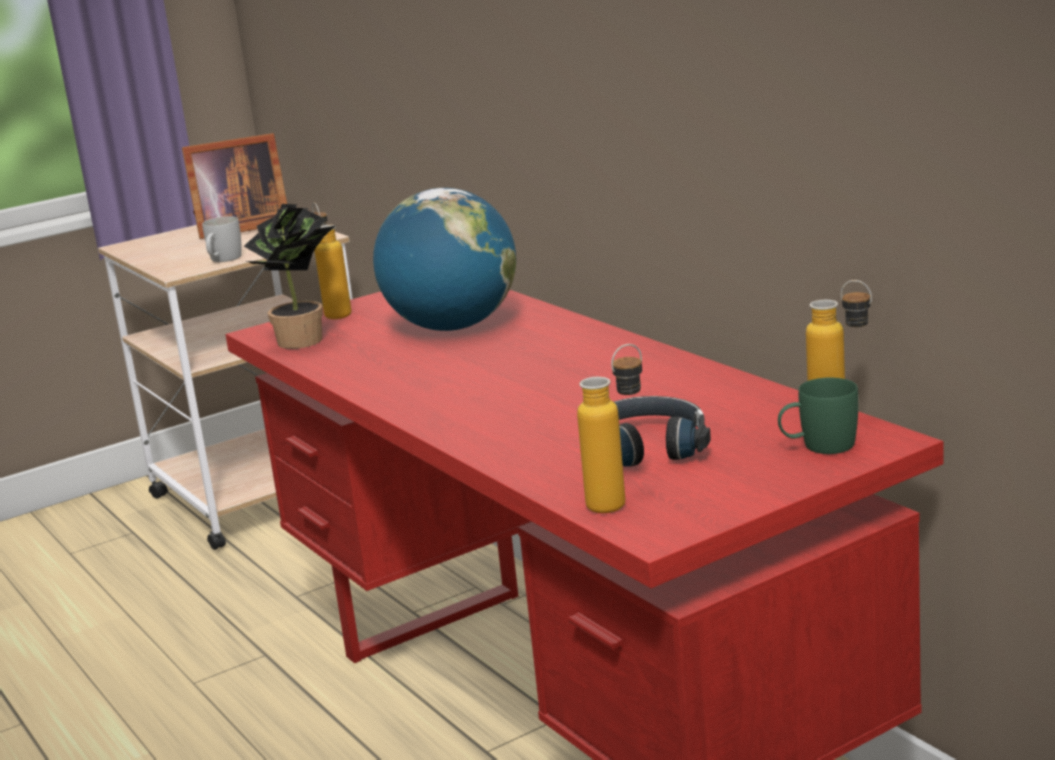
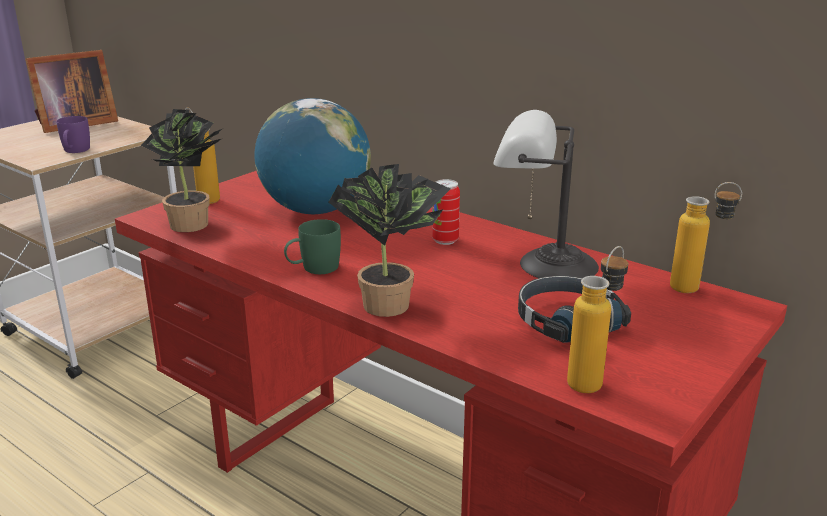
camera: 20 degrees left, 5 degrees up
white mug [202,216,242,262] -> purple mug [56,116,90,153]
green mug [778,378,858,454] -> green mug moved to [284,219,341,274]
none -> potted plant [328,164,451,317]
none -> can [432,179,460,245]
none -> table lamp [494,110,599,278]

